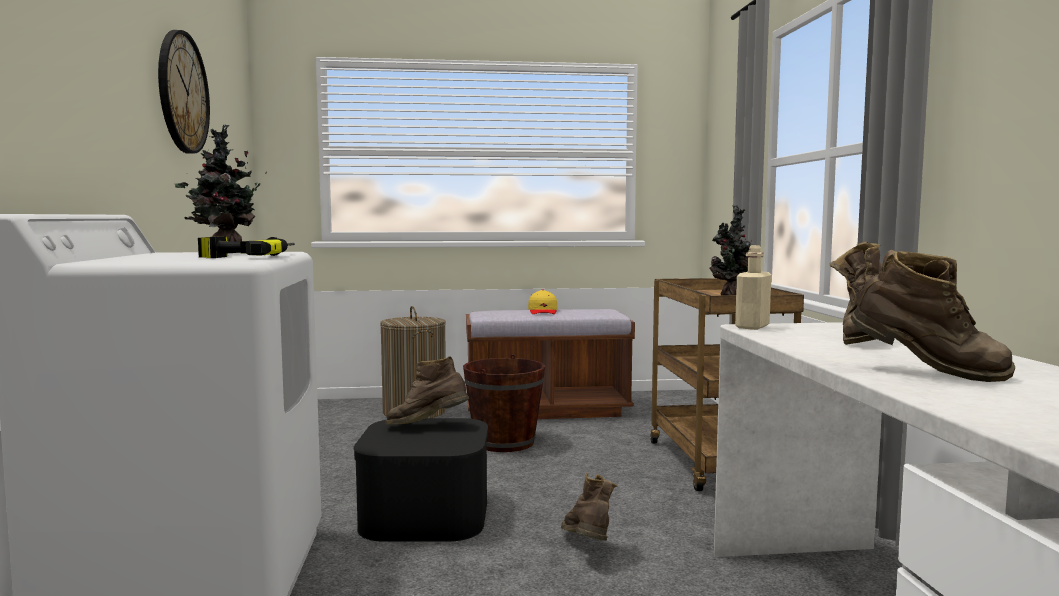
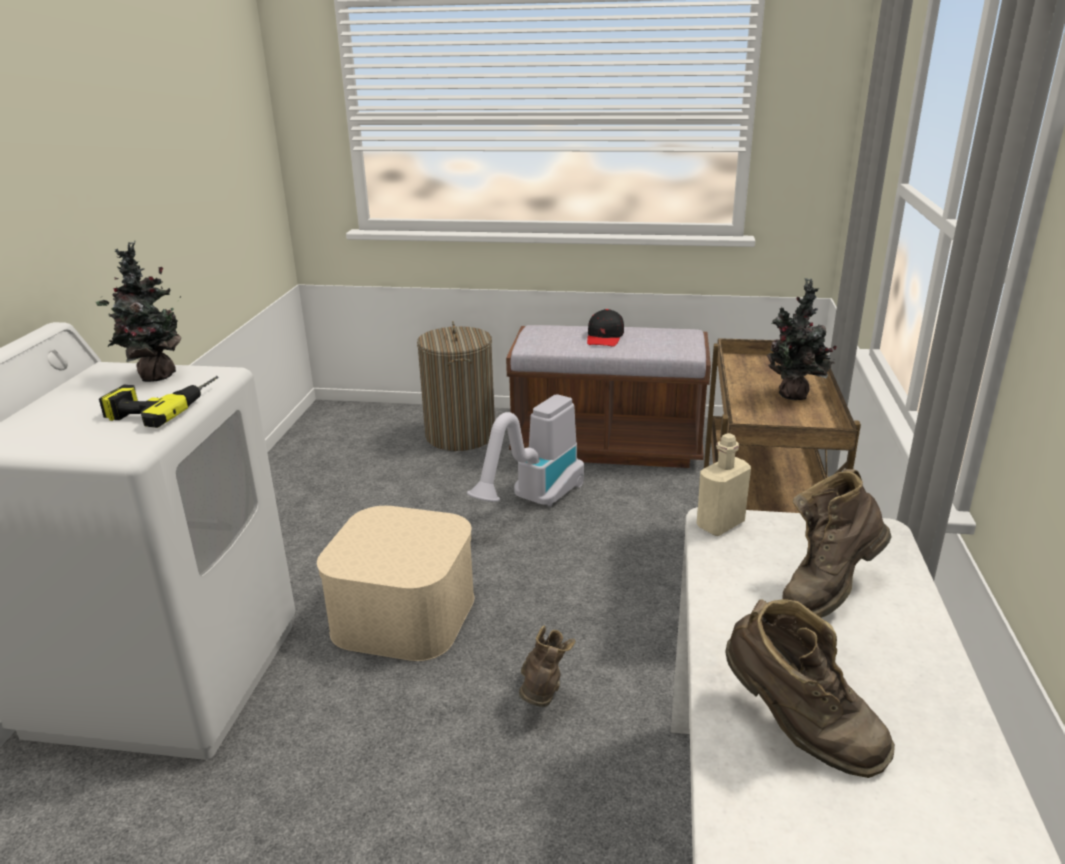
camera: 15 degrees right, 20 degrees up
wall clock [158,30,210,154] -> none
black storage box [354,418,488,542] -> beige storage box [317,506,474,661]
brown boot [385,356,469,425] -> none
brown bucket [463,354,545,452] -> vacuum cleaner [467,394,584,507]
yellow cap [528,289,557,314] -> black cap [587,309,624,347]

